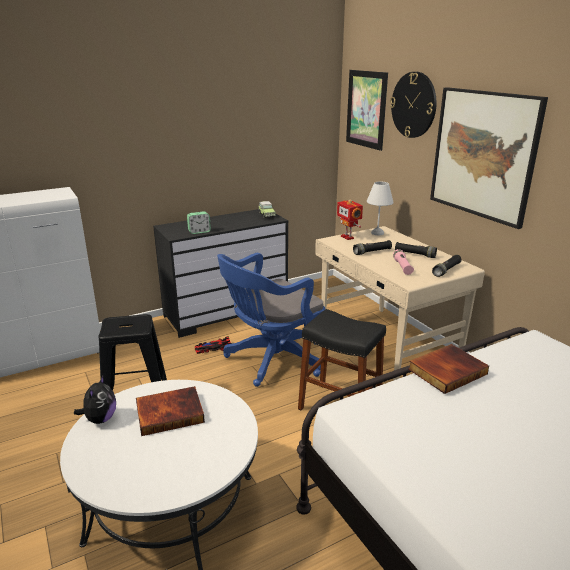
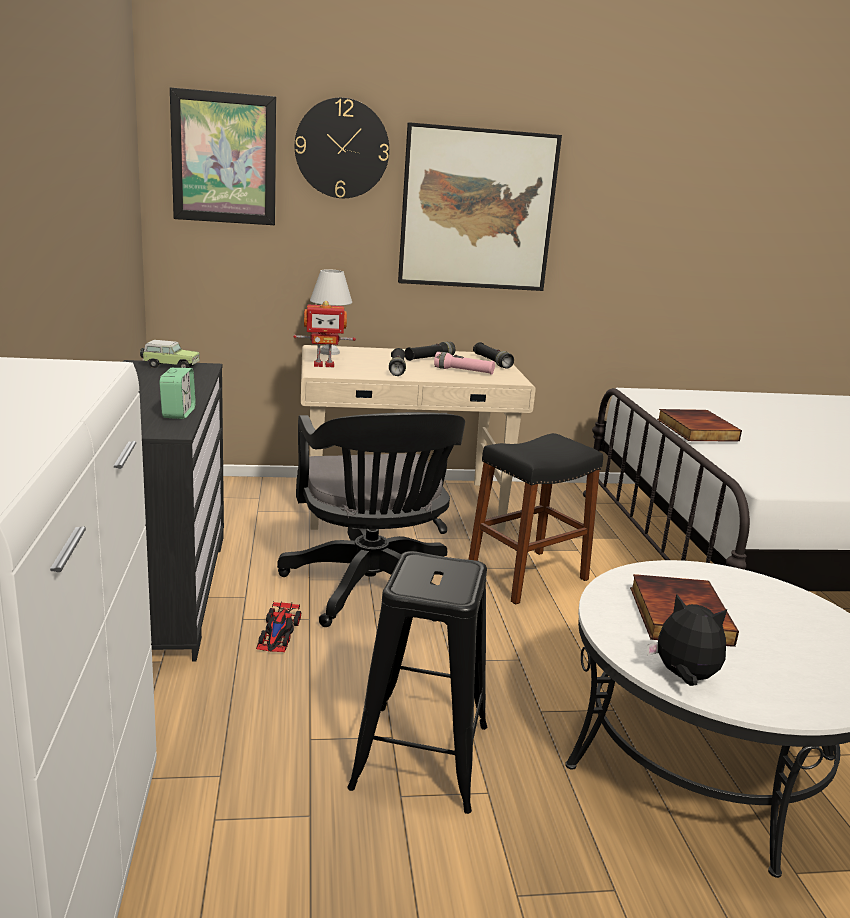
camera: 70 degrees left, 5 degrees down
blue office chair [217,253,325,387] -> black office chair [277,412,465,627]

